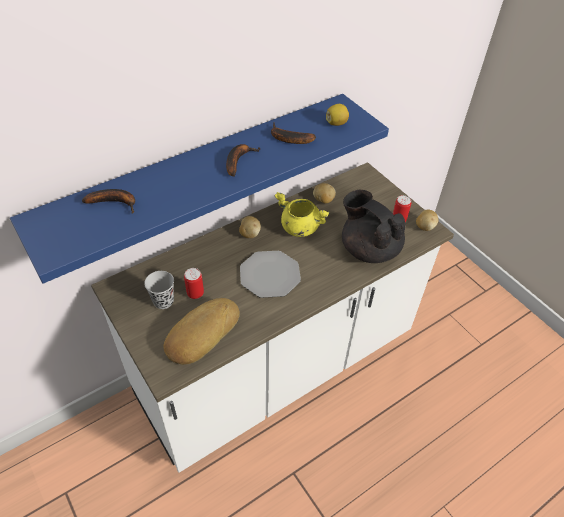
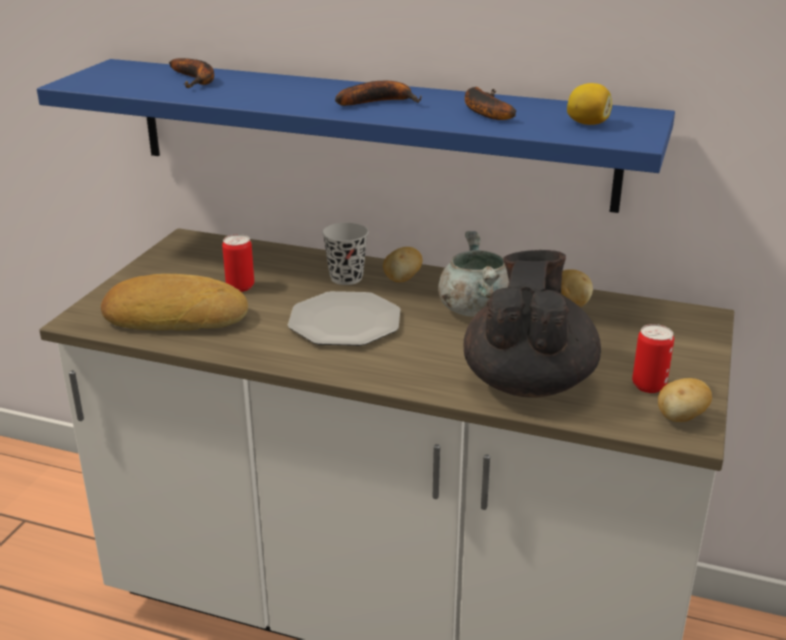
camera: 55 degrees right, 20 degrees down
black cup [144,271,174,309] -> black cup moved to [322,223,369,285]
yellow cooking pot [275,192,330,237] -> grey cooking pot [438,231,509,317]

